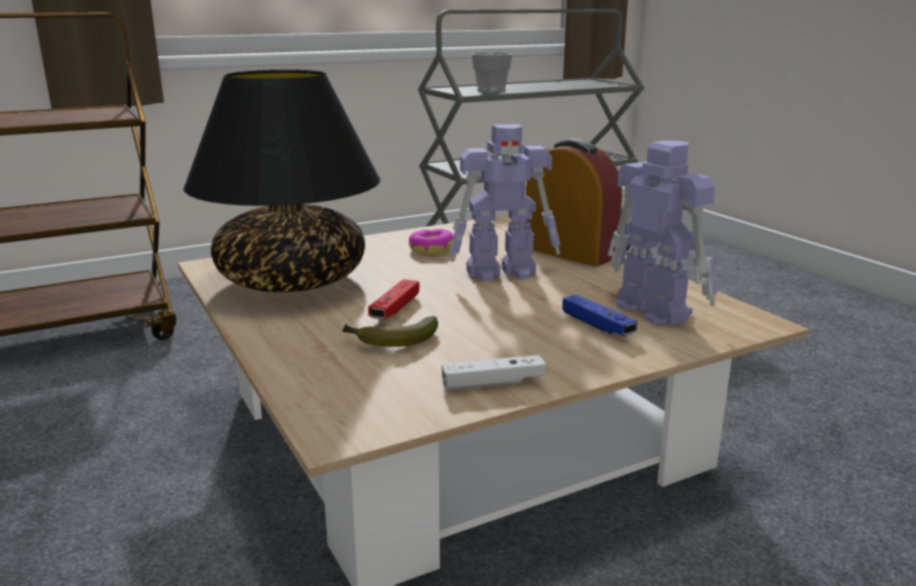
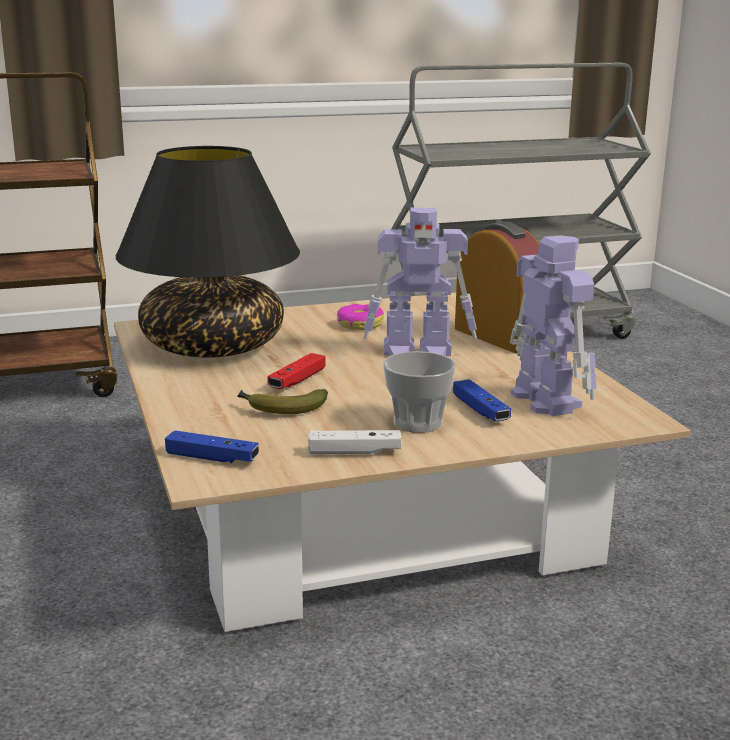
camera: 10 degrees right, 0 degrees up
cup [471,52,513,93] -> cup moved to [383,351,456,433]
none -> blue game controller [165,430,259,463]

